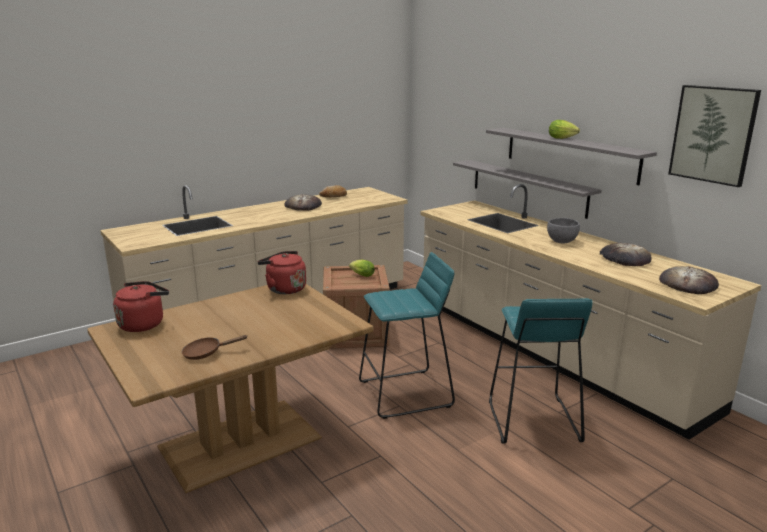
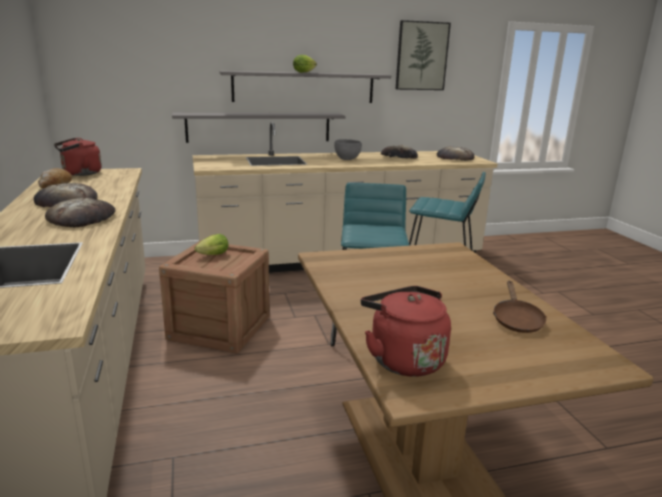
camera: 70 degrees left, 0 degrees up
red kettle [257,251,306,294] -> red kettle moved to [54,138,102,176]
none -> bread [45,197,116,227]

